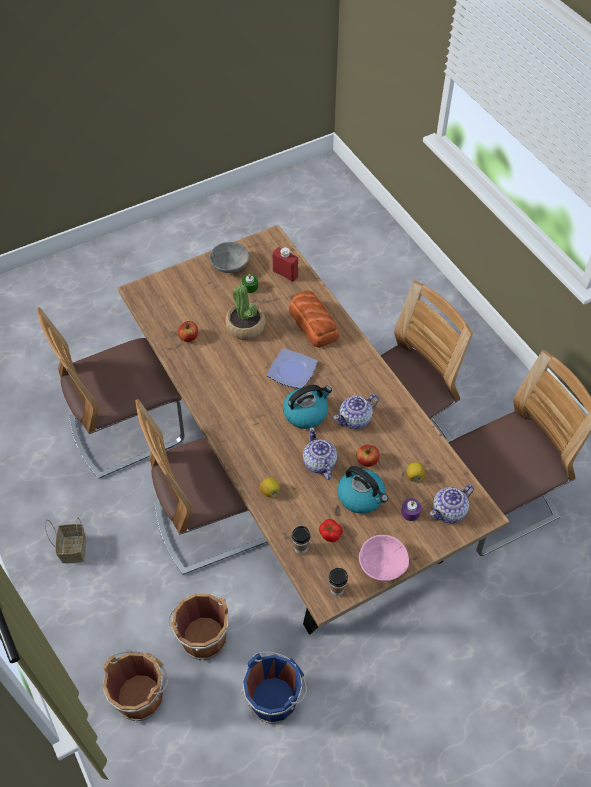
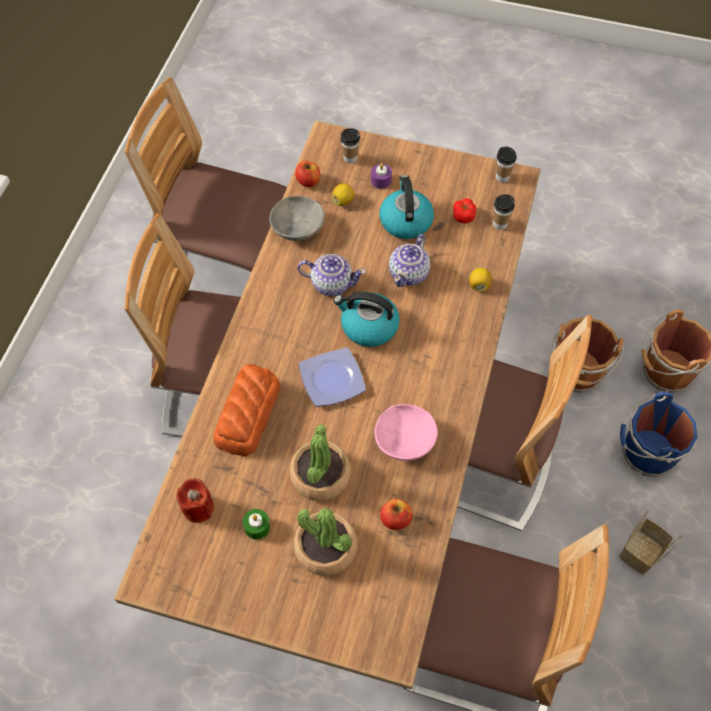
camera: 135 degrees left, 5 degrees up
grey bowl [209,242,249,273] -> grey bowl moved to [269,196,325,241]
blue bucket [241,652,307,724] -> blue bucket moved to [620,392,698,477]
red bottle [272,247,298,282] -> red candle [176,478,214,523]
apple [357,445,380,467] -> apple moved to [295,161,320,187]
pink bowl [359,535,409,581] -> pink bowl moved to [374,404,438,461]
teapot [430,484,474,523] -> cup [340,128,360,164]
none -> potted plant [294,508,357,576]

